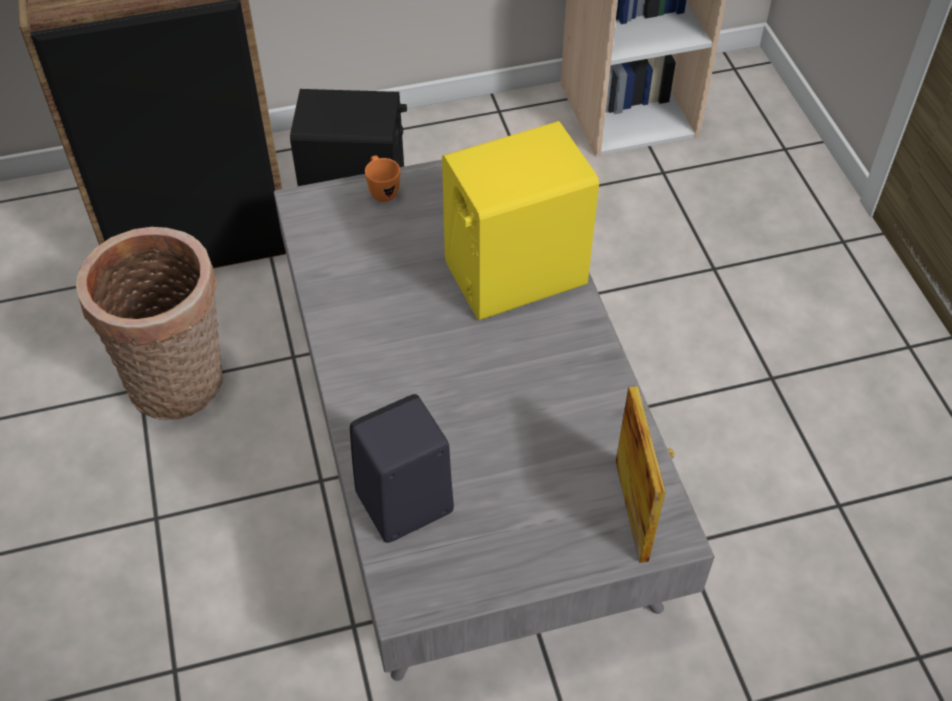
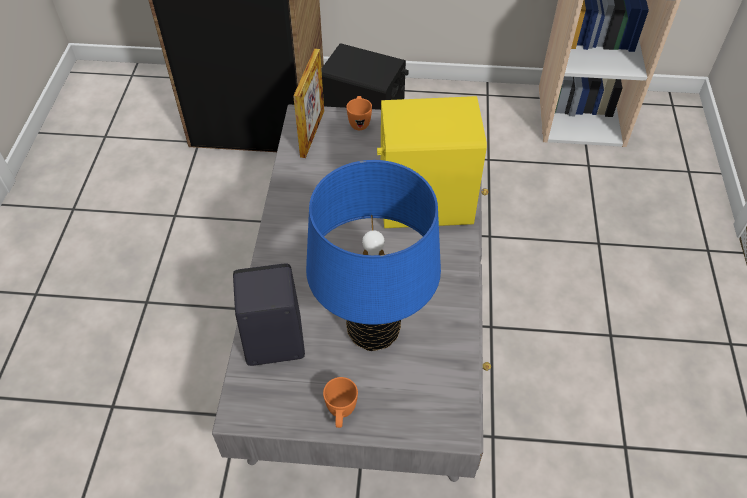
camera: 20 degrees right, 0 degrees up
basket [76,227,223,420] -> none
picture frame [616,386,666,563] -> picture frame moved to [293,48,324,158]
none -> blue table lamp [306,160,441,351]
none -> orange mug [323,377,358,428]

